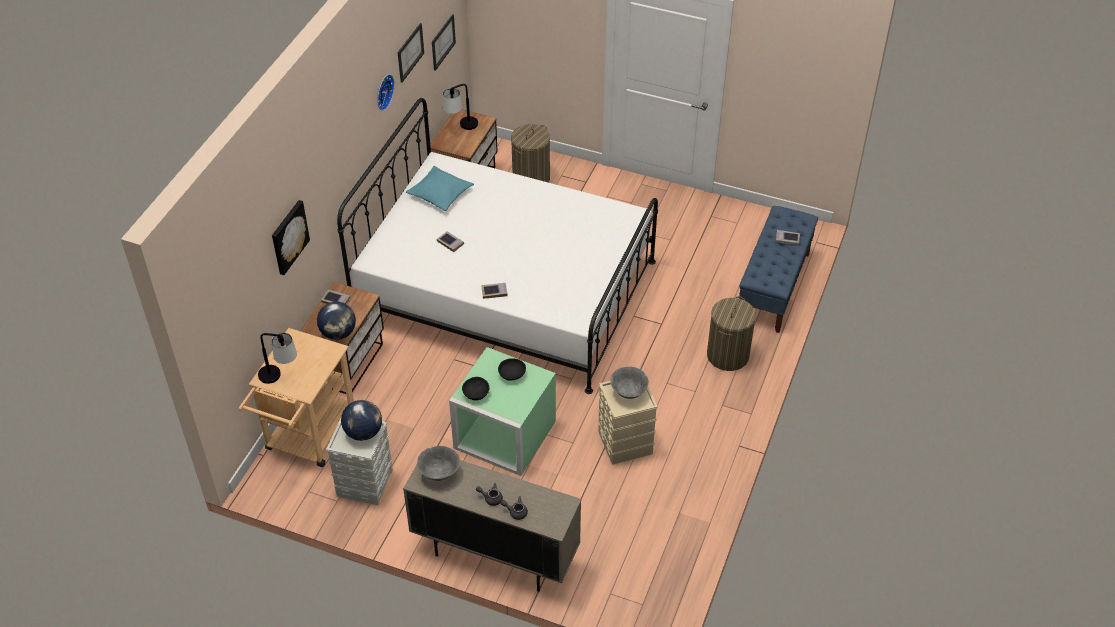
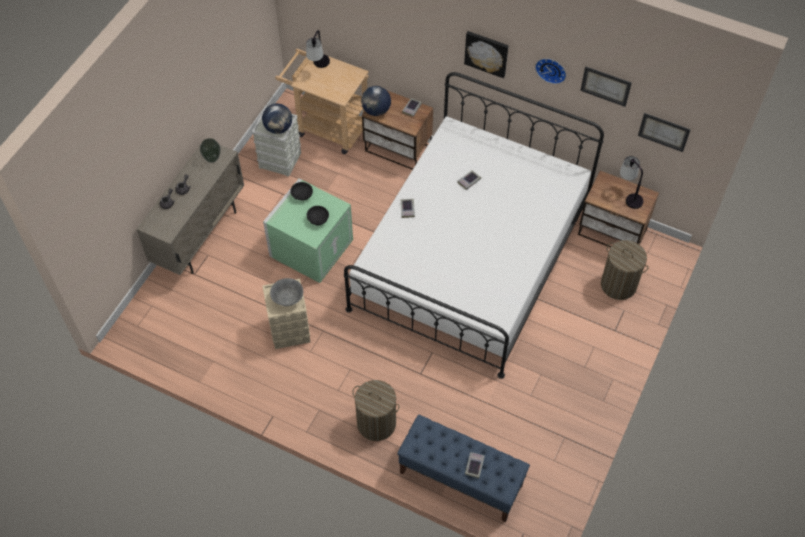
camera: 95 degrees right, 10 degrees up
picture [272,200,310,275] -> picture moved to [464,31,509,78]
turquoise pillow [406,166,474,211] -> none
grey bowl [417,446,460,481] -> vase [200,138,220,163]

